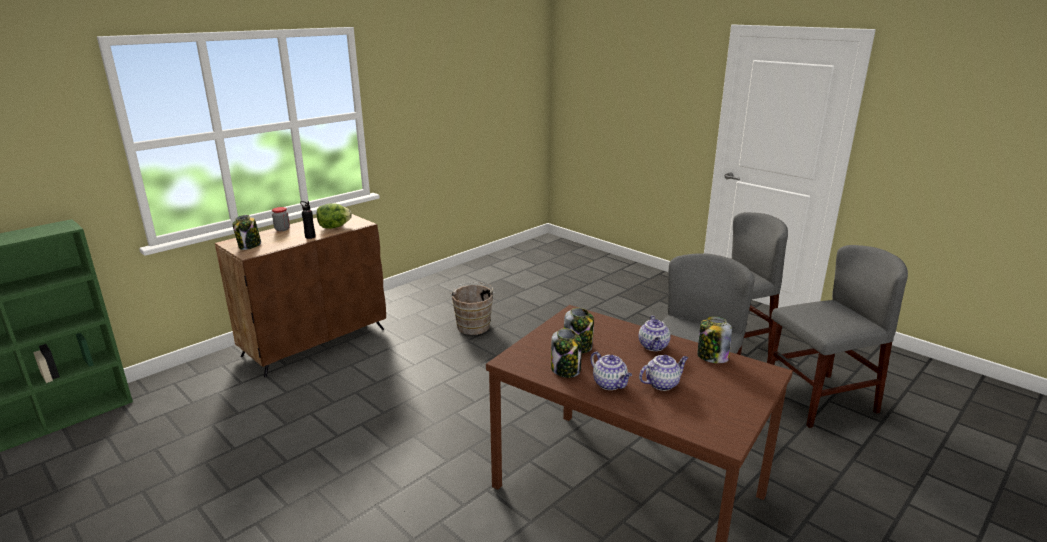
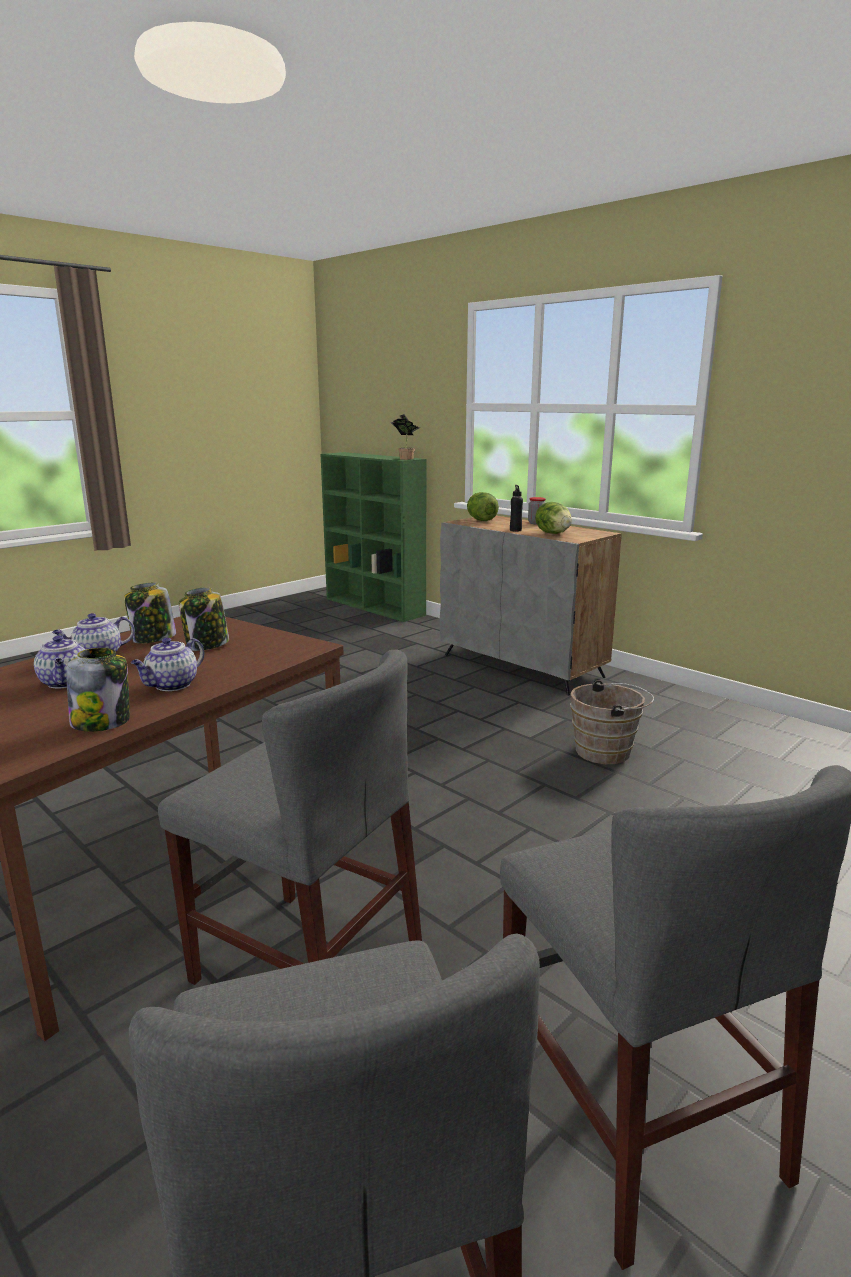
camera: 90 degrees right, 5 degrees down
brown cabinet [215,214,386,377] -> grey cabinet [440,516,622,695]
jar [232,215,261,250] -> lettuce [467,492,499,521]
teapot [638,315,670,351] -> teapot turned 60 degrees counterclockwise [131,638,204,691]
none -> potted plant [391,414,421,460]

